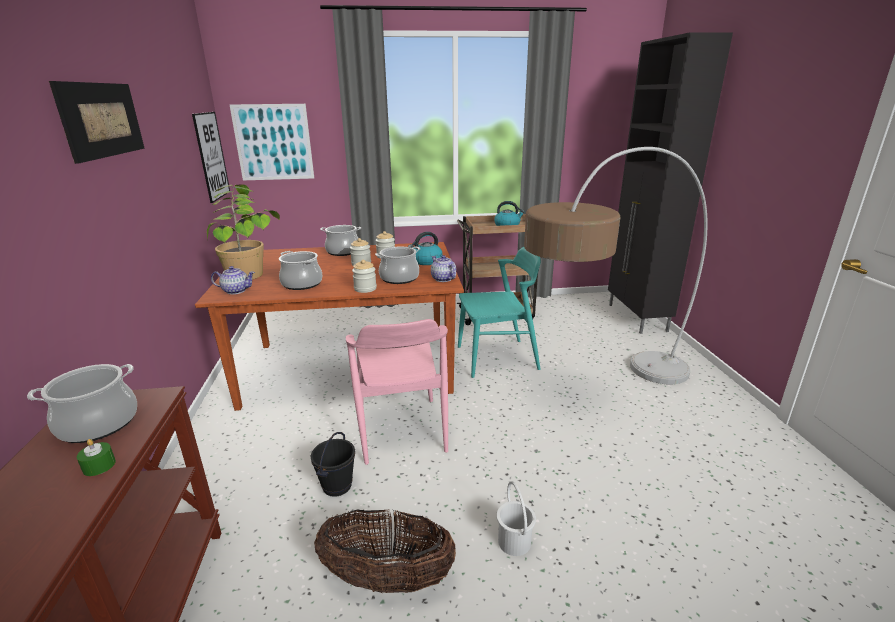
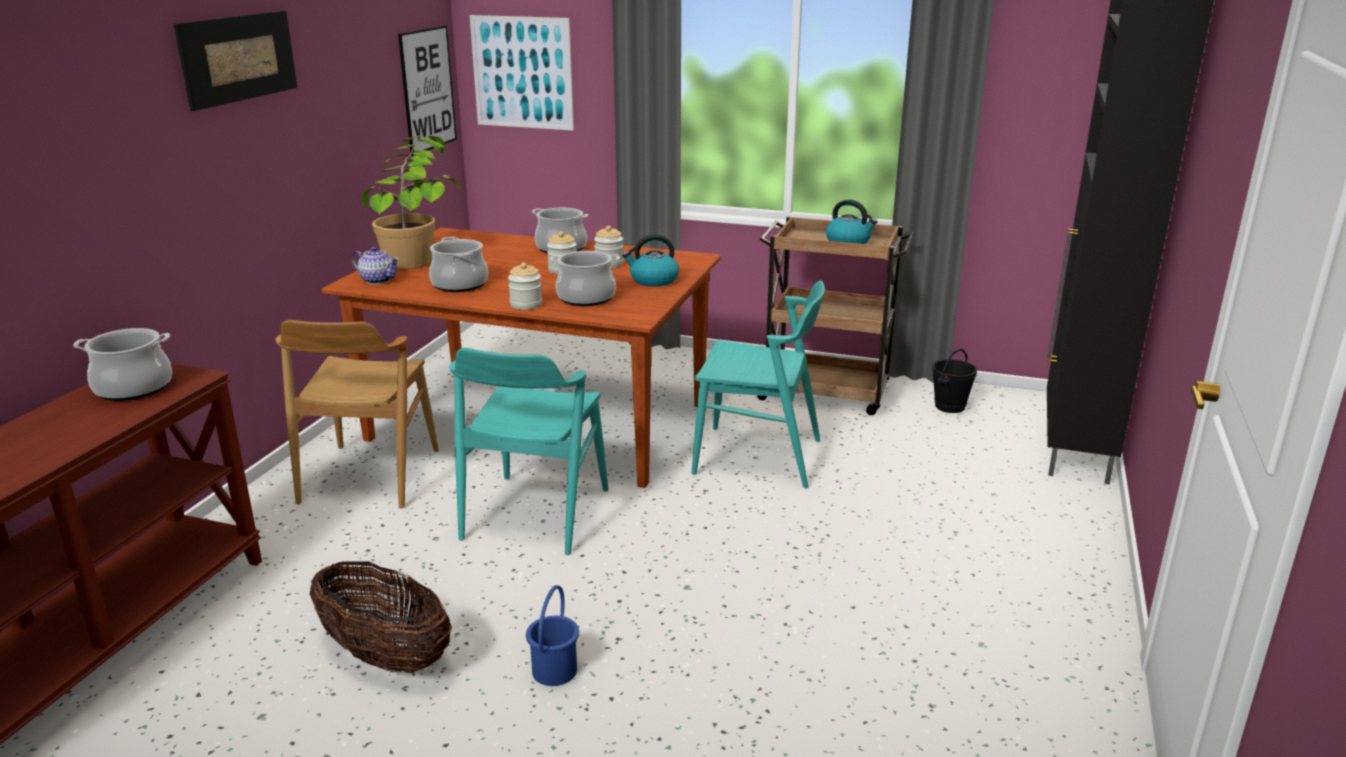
camera: 25 degrees right, 0 degrees up
green candle [77,439,116,476] -> none
black bucket [310,432,355,497] -> black bucket moved to [932,348,977,413]
pink chair [346,319,448,465] -> turquoise chair [449,348,608,555]
teapot [431,255,456,282] -> none
white bucket [496,481,536,556] -> blue bucket [526,585,579,686]
floor lamp [524,147,707,384] -> none
none -> brown chair [275,320,439,509]

